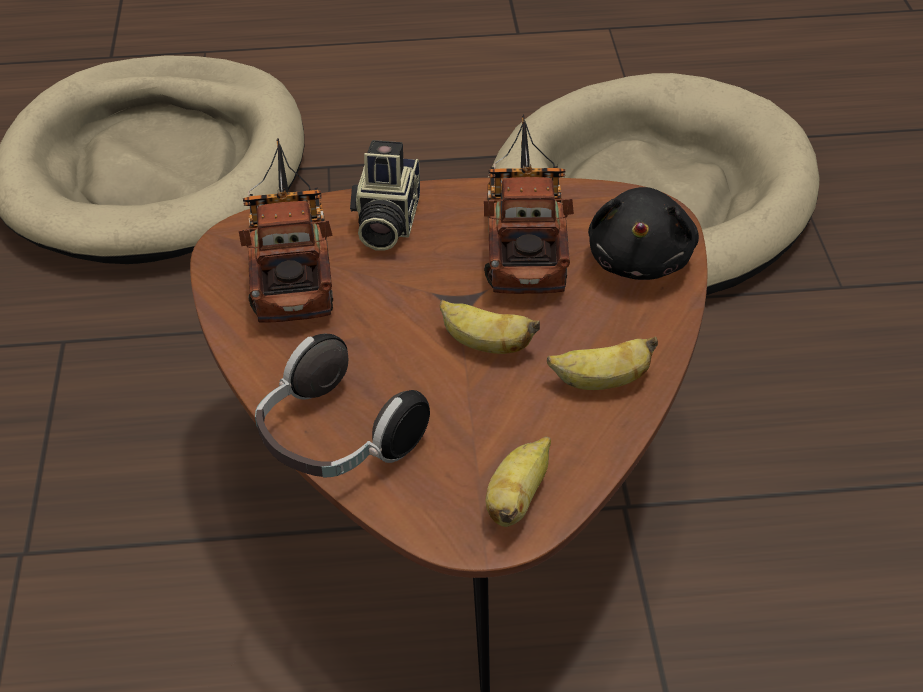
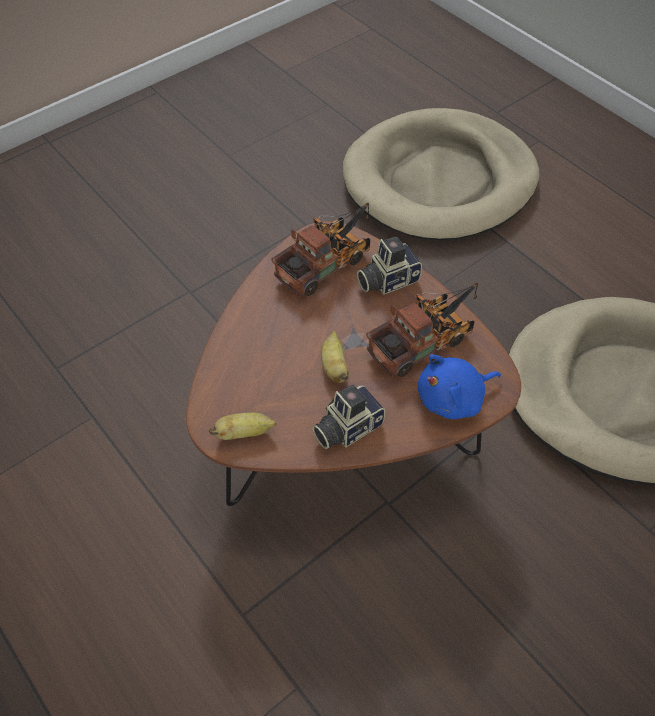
camera: 55 degrees right, 10 degrees up
headphones [255,334,430,478] -> none
banana [547,337,658,390] -> camera [312,384,385,449]
black plush toy [588,187,699,280] -> blue plush toy [418,354,501,419]

